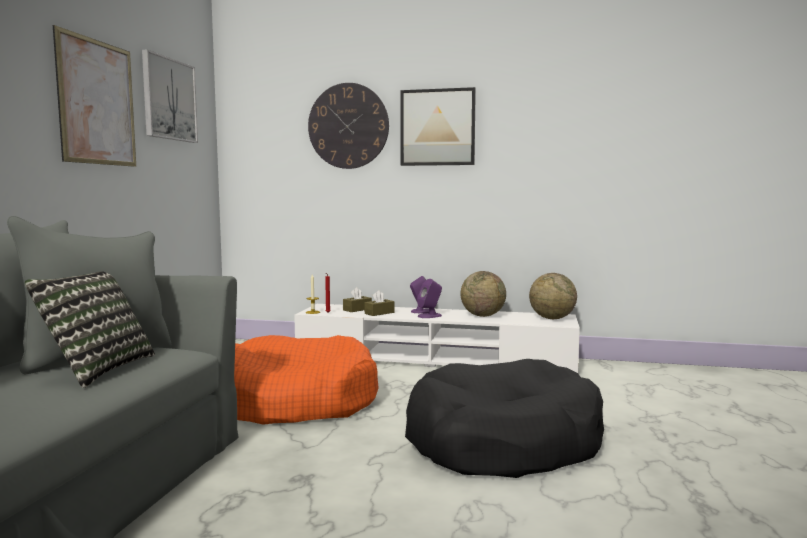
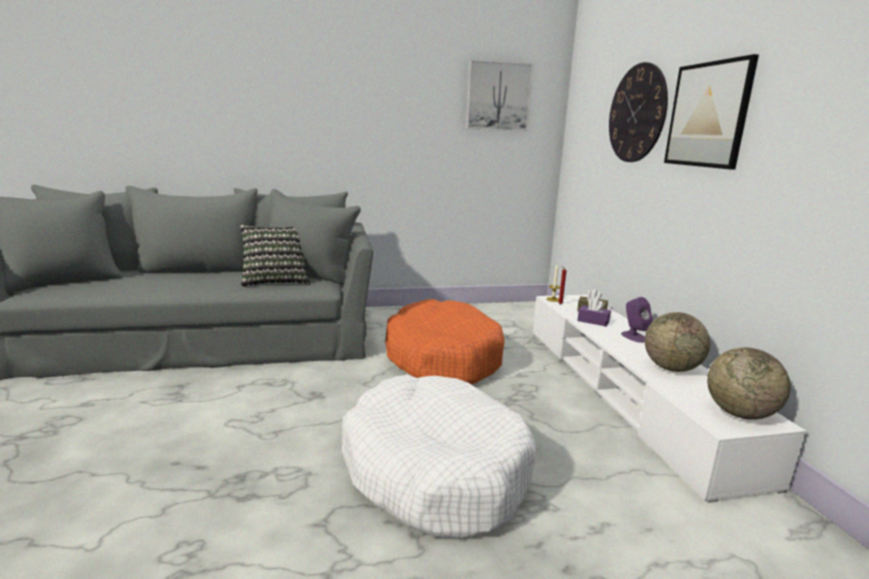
camera: 65 degrees right, 10 degrees up
picture [53,25,136,167] -> none
brown tissue box [365,290,394,316] -> purple tissue box [577,298,611,326]
black dog bed [405,359,604,478] -> white dog bed [342,375,537,538]
purple speaker [417,279,442,318] -> none

